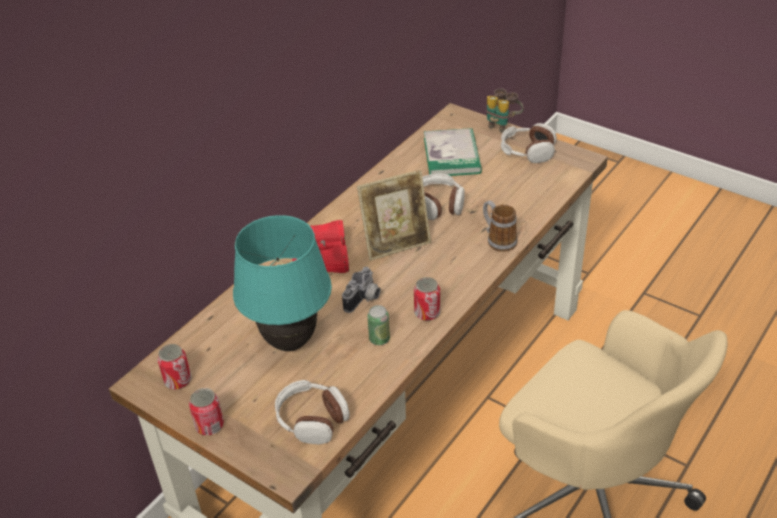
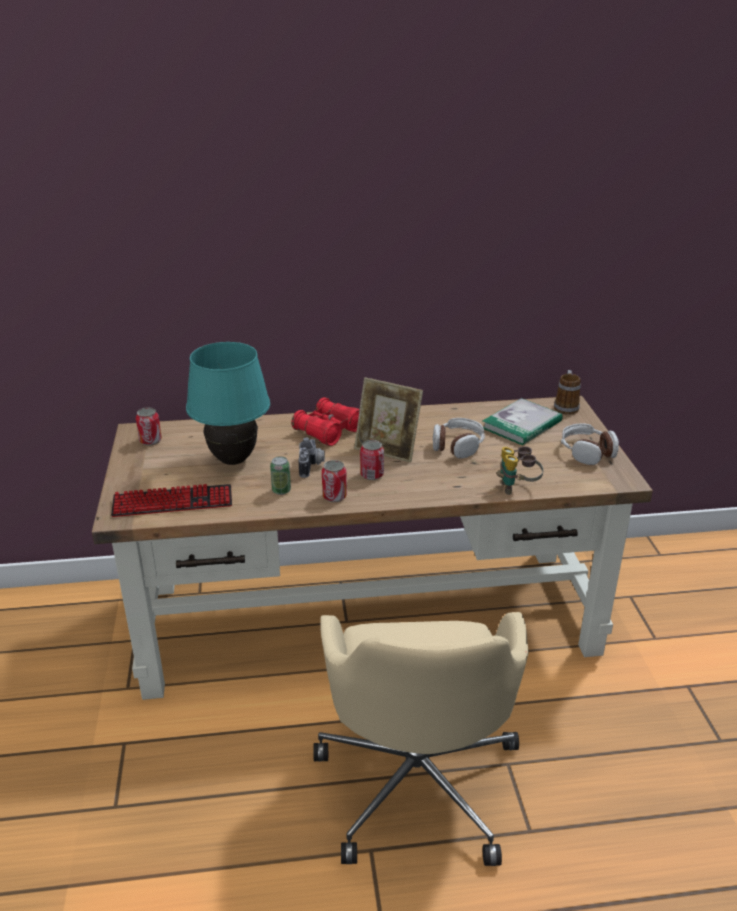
camera: 45 degrees right, 10 degrees down
can [189,388,224,435] -> can moved to [360,440,384,480]
headphones [274,380,349,445] -> keyboard [111,484,232,517]
camera [342,267,381,313] -> camera turned 75 degrees counterclockwise [299,438,325,478]
mug [483,200,517,252] -> mug moved to [554,370,581,415]
binoculars [487,88,523,133] -> binoculars moved to [497,446,543,495]

